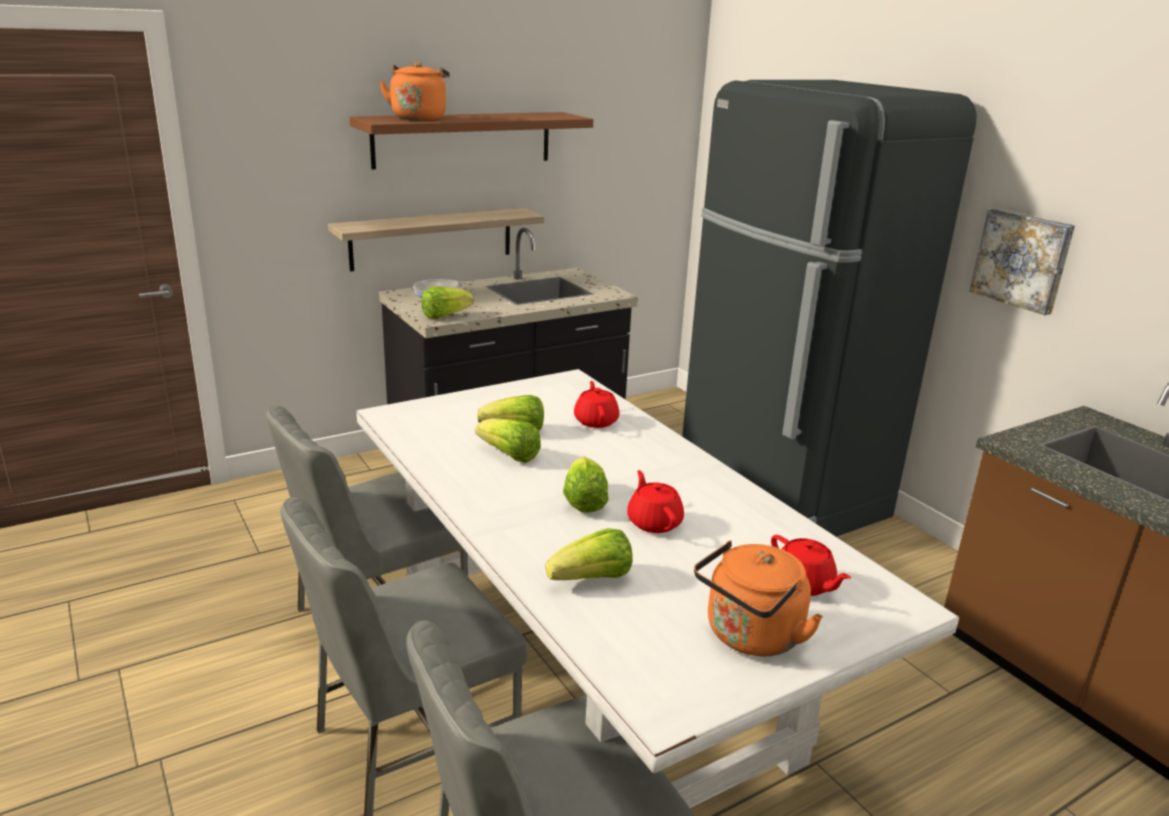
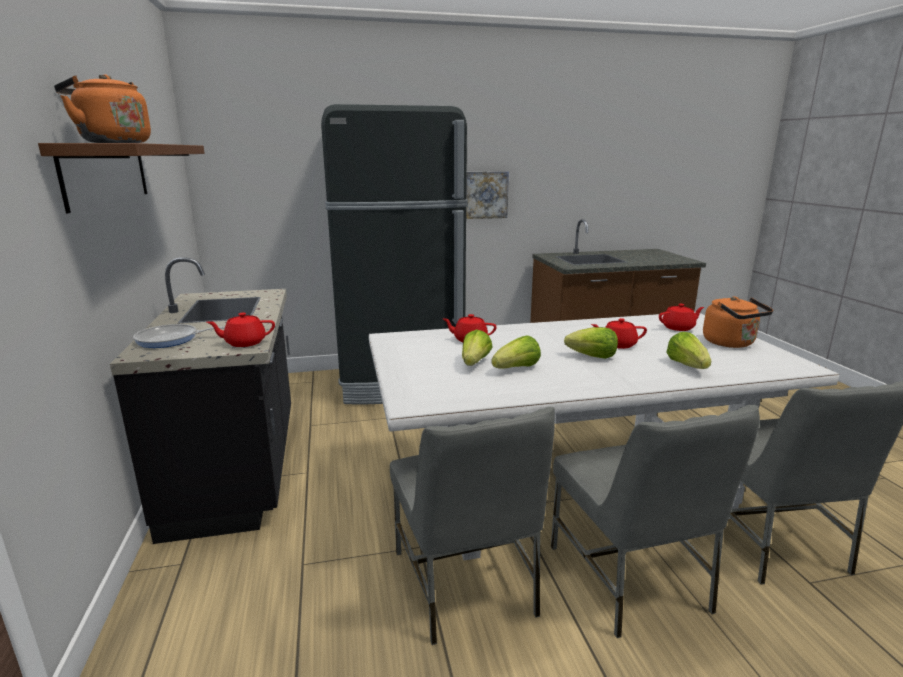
camera: 70 degrees left, 5 degrees down
shelf [328,208,544,272] -> none
lettuce [422,287,474,319] -> red teapot [207,313,275,347]

